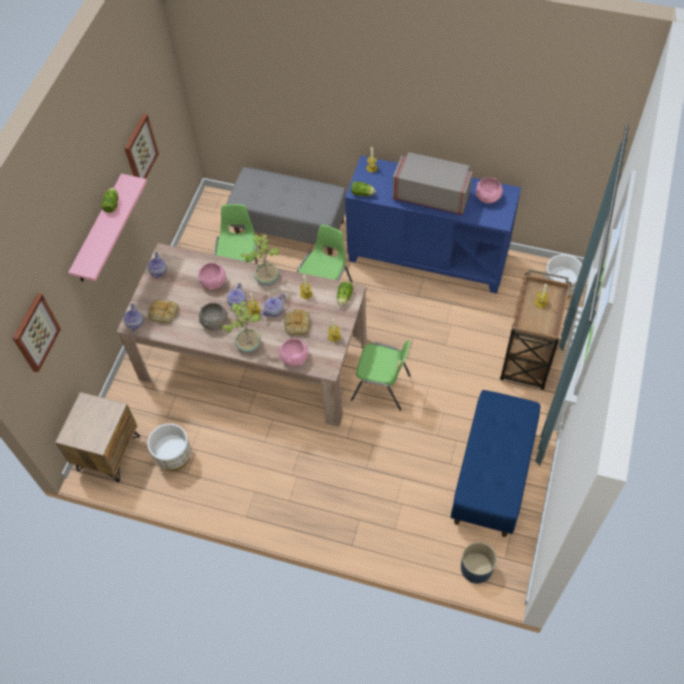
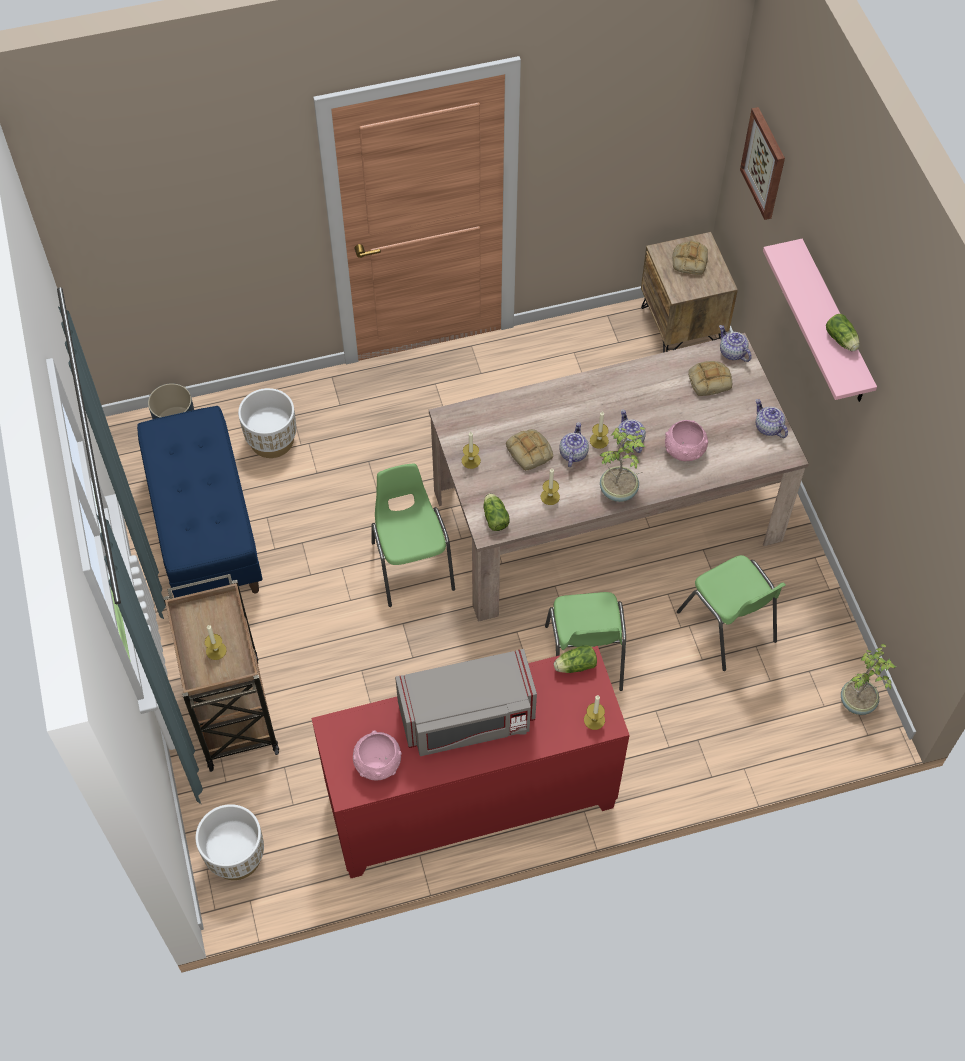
camera: 145 degrees right, 0 degrees up
picture [124,114,159,179] -> none
white planter [148,423,191,471] -> white planter moved to [238,388,296,458]
grey bowl [199,303,228,330] -> none
potted plant [222,301,261,353] -> potted plant moved to [841,644,896,715]
grey bench [227,167,346,255] -> none
pink bowl [279,338,308,366] -> none
blue cabinet [345,156,521,294] -> red cabinet [312,646,630,878]
green chair [351,340,411,411] -> green chair turned 90 degrees clockwise [372,463,455,607]
none -> bread [672,241,708,275]

